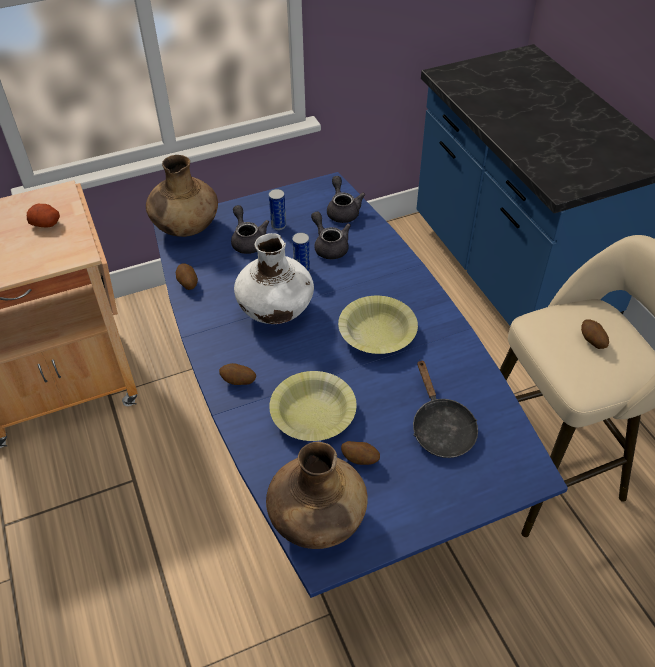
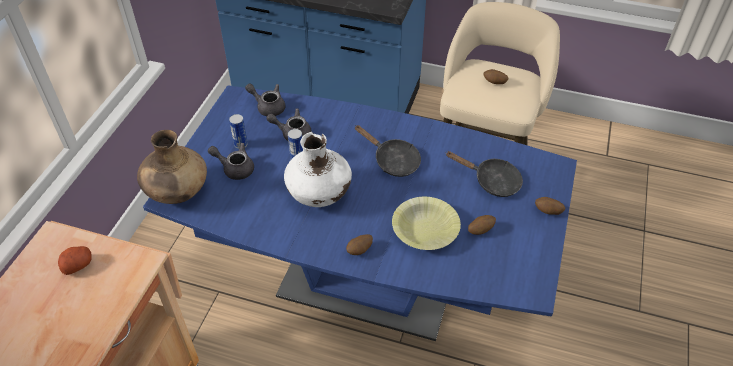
camera: 50 degrees left, 0 degrees up
potato [176,263,198,290] -> potato moved to [535,197,565,215]
brown vase [266,442,368,549] -> none
yellow bowl [338,296,418,354] -> black frying pan [354,125,421,177]

